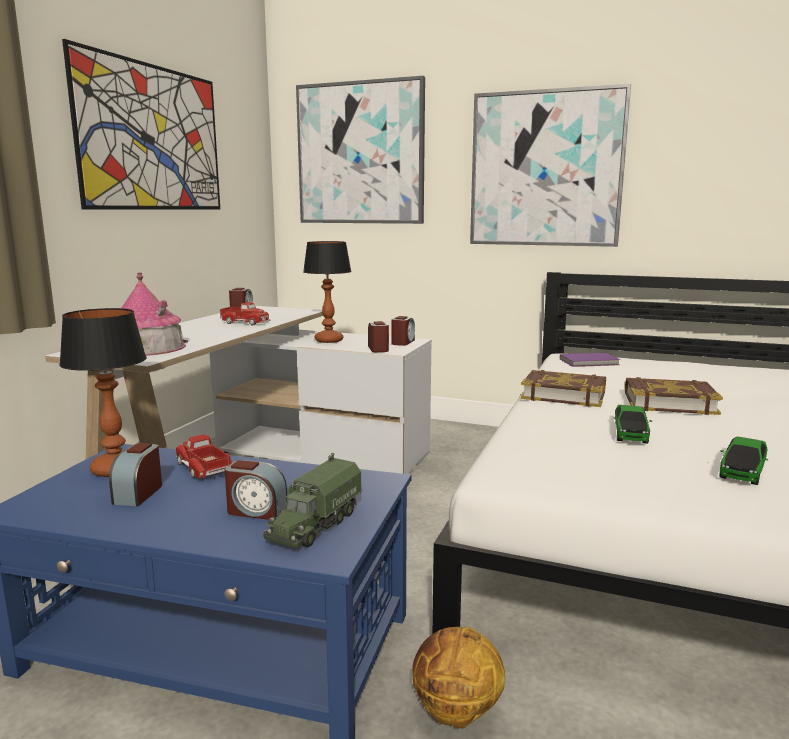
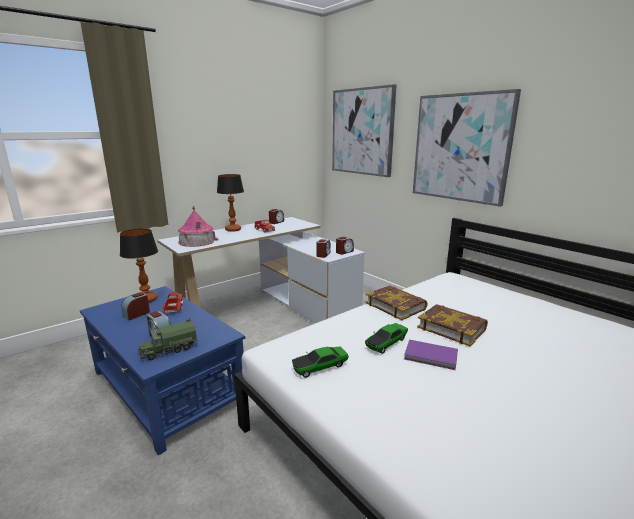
camera: 30 degrees right, 5 degrees up
picture [62,39,220,210] -> none
table lamp [303,241,352,343] -> table lamp moved to [217,174,244,232]
basketball [412,627,505,728] -> none
purple book [560,353,620,367] -> purple book moved to [404,340,458,370]
toy car [719,437,768,485] -> toy car moved to [292,347,349,378]

